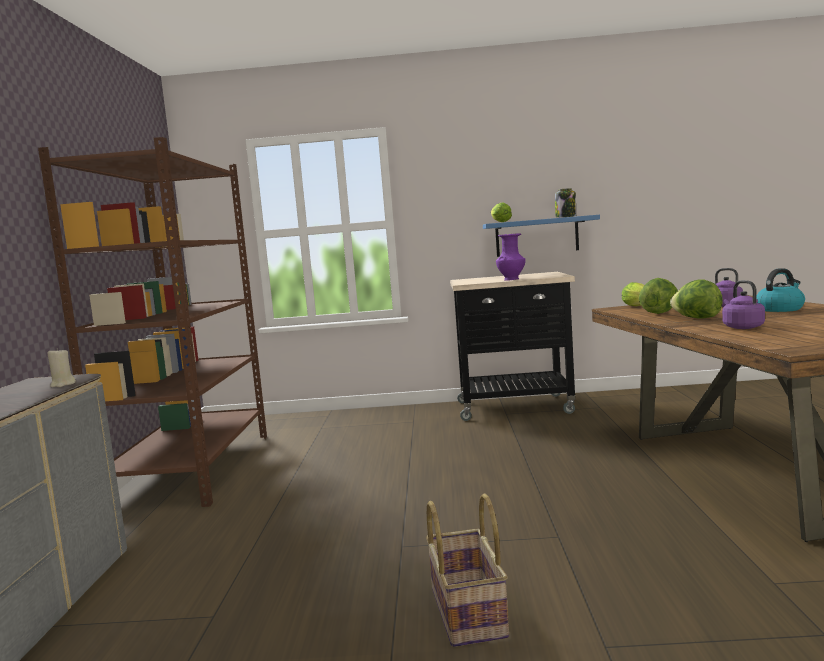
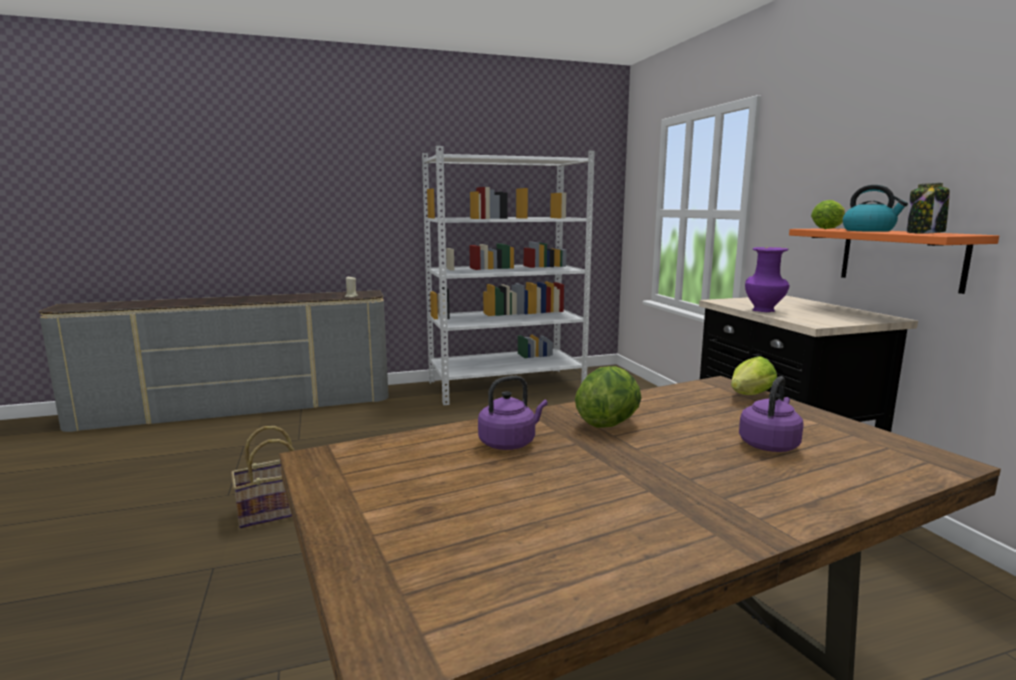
camera: 70 degrees right, 5 degrees up
brown bookcase [38,137,267,507] -> white bookcase [422,146,595,405]
blue shelf [483,215,600,257] -> orange shelf [789,228,999,294]
lettuce [639,278,678,314] -> none
kettle [756,268,805,312] -> kettle moved to [842,185,908,232]

